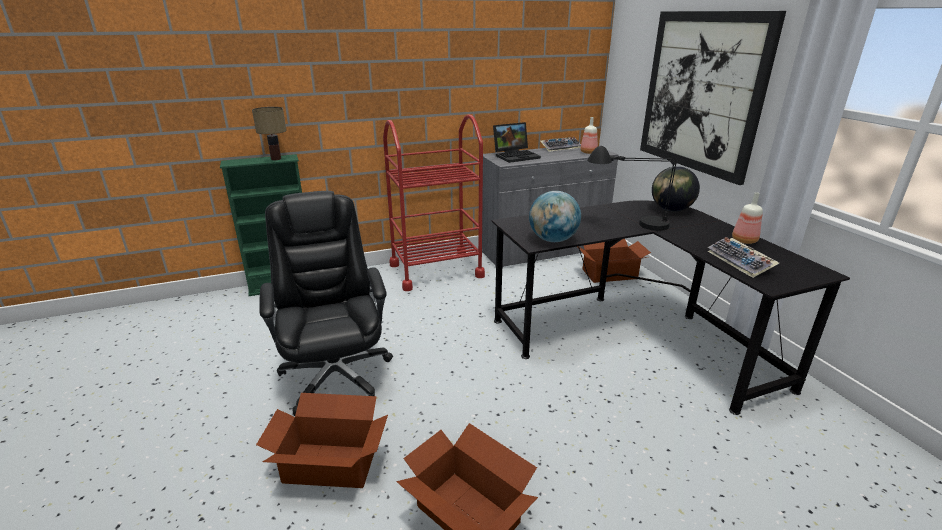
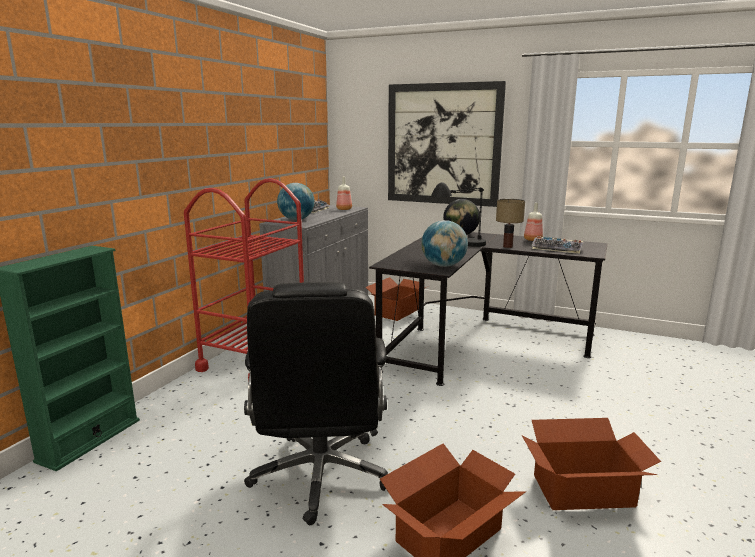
camera: 45 degrees left, 10 degrees down
table lamp [252,107,287,160] -> table lamp moved to [496,199,525,248]
black office chair [259,191,393,416] -> black office chair turned 120 degrees counterclockwise [244,282,388,525]
laptop [493,122,541,163] -> globe [277,183,315,220]

